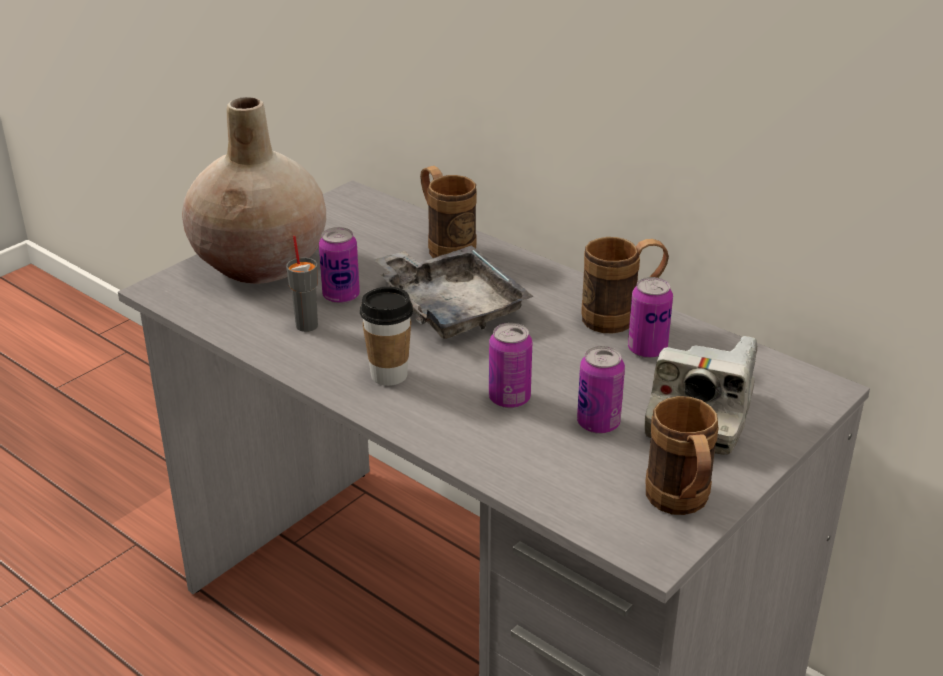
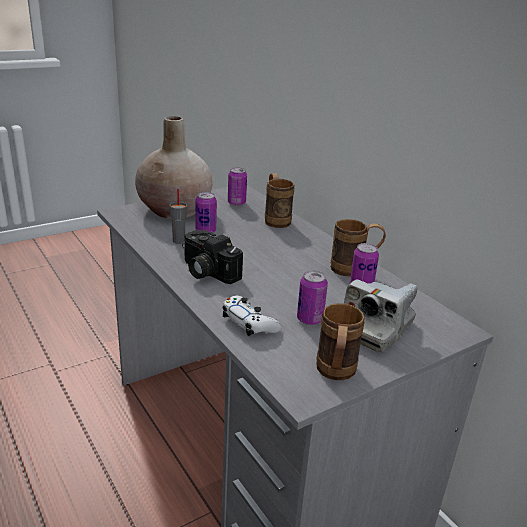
camera: 15 degrees right, 5 degrees down
cup [360,287,413,386] -> camera [182,230,243,284]
grey tray [374,245,534,339] -> none
can [489,323,532,408] -> can moved to [228,167,247,206]
none -> white game controller [223,295,281,336]

